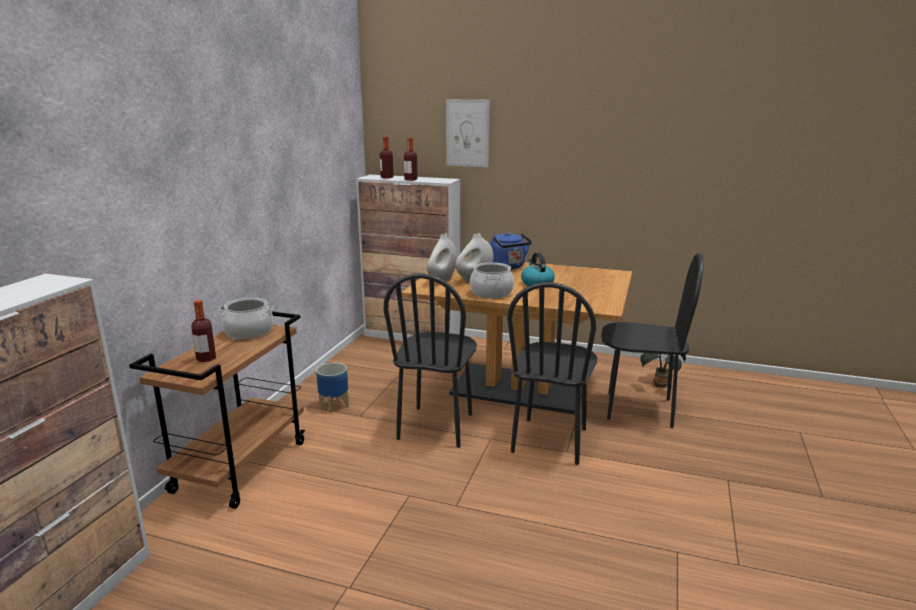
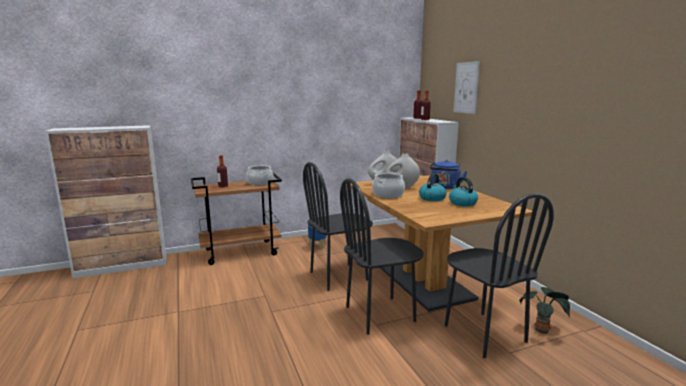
camera: 50 degrees right, 5 degrees down
none -> kettle [449,177,478,206]

